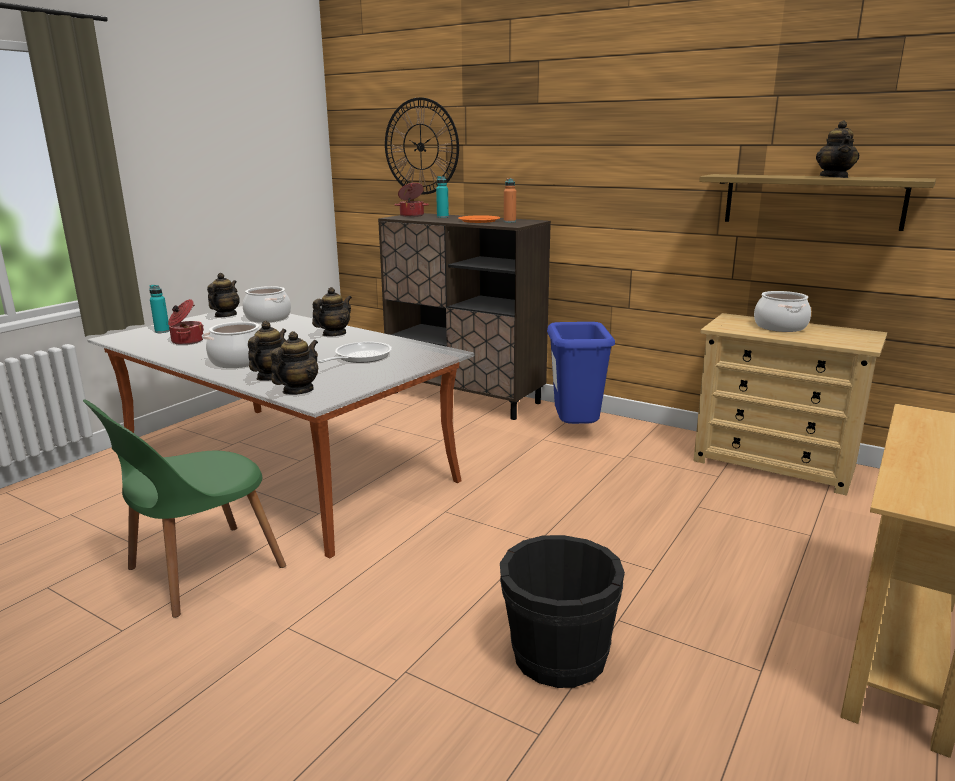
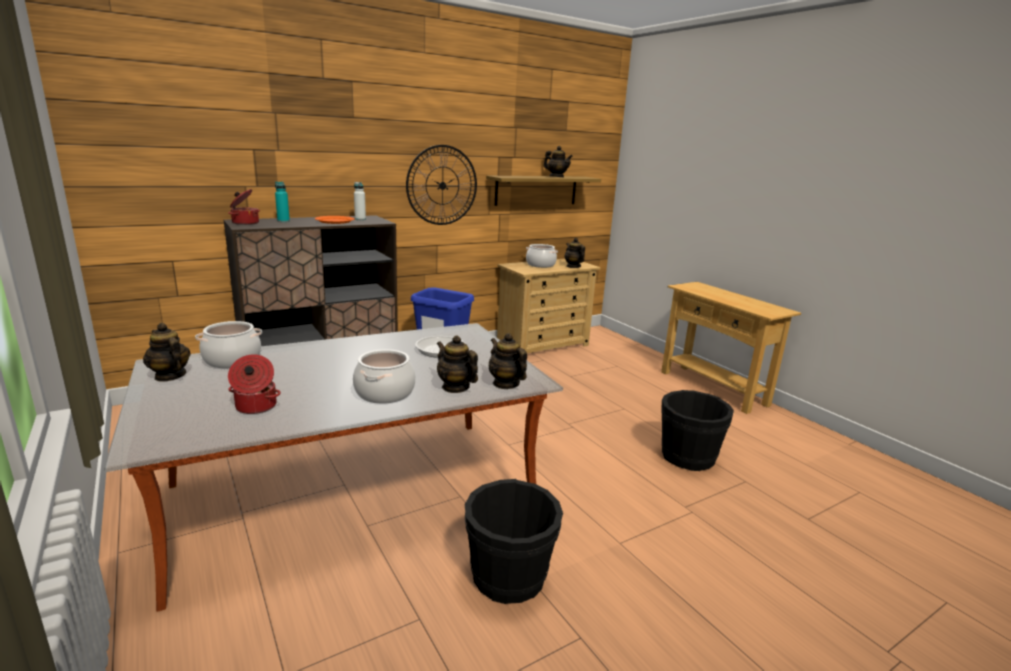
camera: 65 degrees left, 0 degrees up
green chair [83,399,286,618] -> black bucket [465,479,563,604]
turquoise bottle [149,285,170,333] -> none
teapot [312,287,352,336] -> teapot moved to [565,238,585,268]
wall clock [385,98,459,194] -> wall clock moved to [406,145,477,225]
orange bottle [504,178,516,223] -> white bottle [354,182,366,220]

